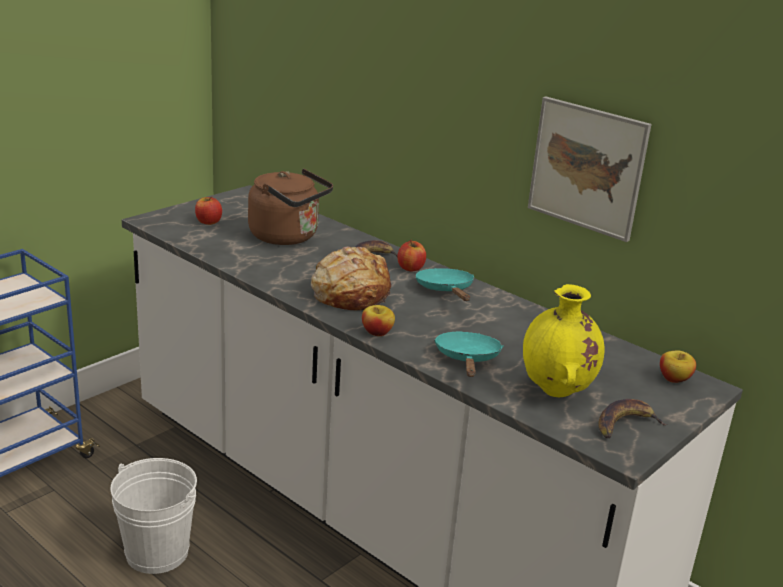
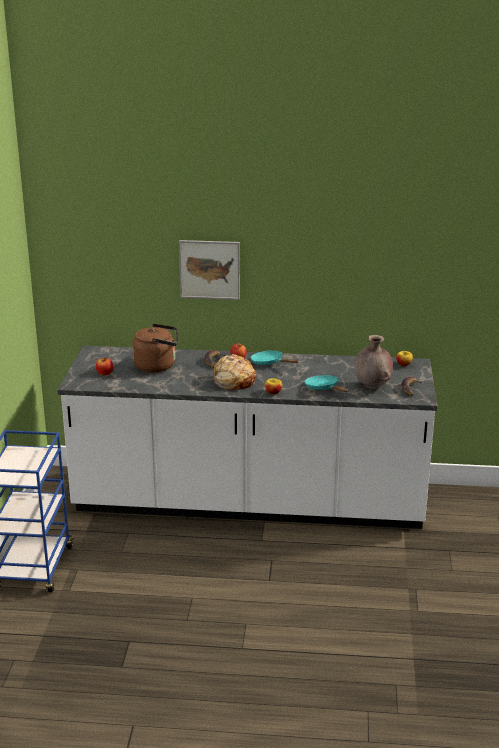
camera: 35 degrees left, 0 degrees up
white bucket [110,458,197,574] -> none
yellow vase [523,284,605,397] -> brown vase [354,335,393,389]
picture [528,97,651,242] -> picture moved to [179,240,240,300]

